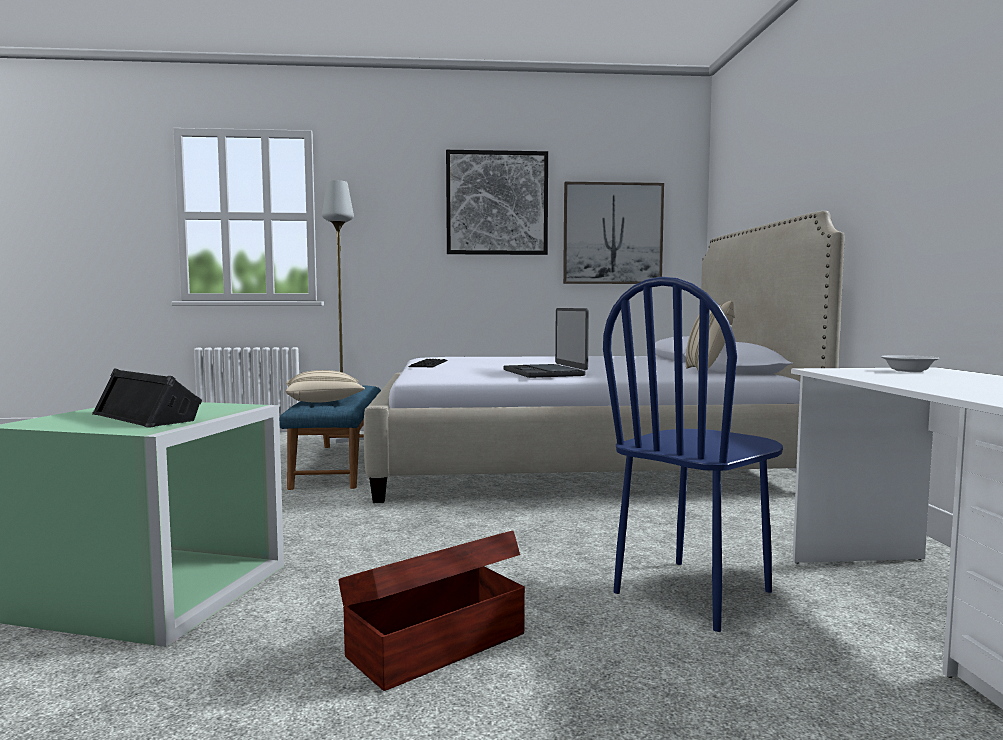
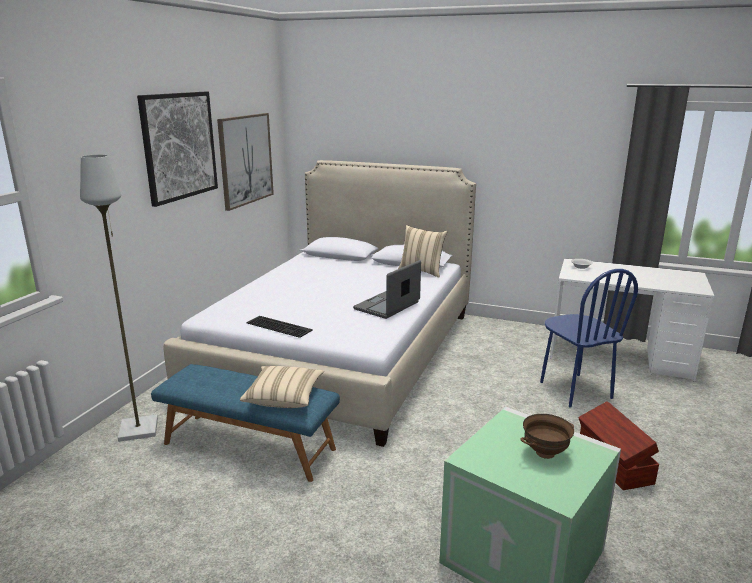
camera: 65 degrees left, 15 degrees up
black speaker [92,369,202,428] -> brown bowl [520,414,574,459]
laptop [503,308,589,378] -> laptop turned 120 degrees clockwise [353,260,421,319]

